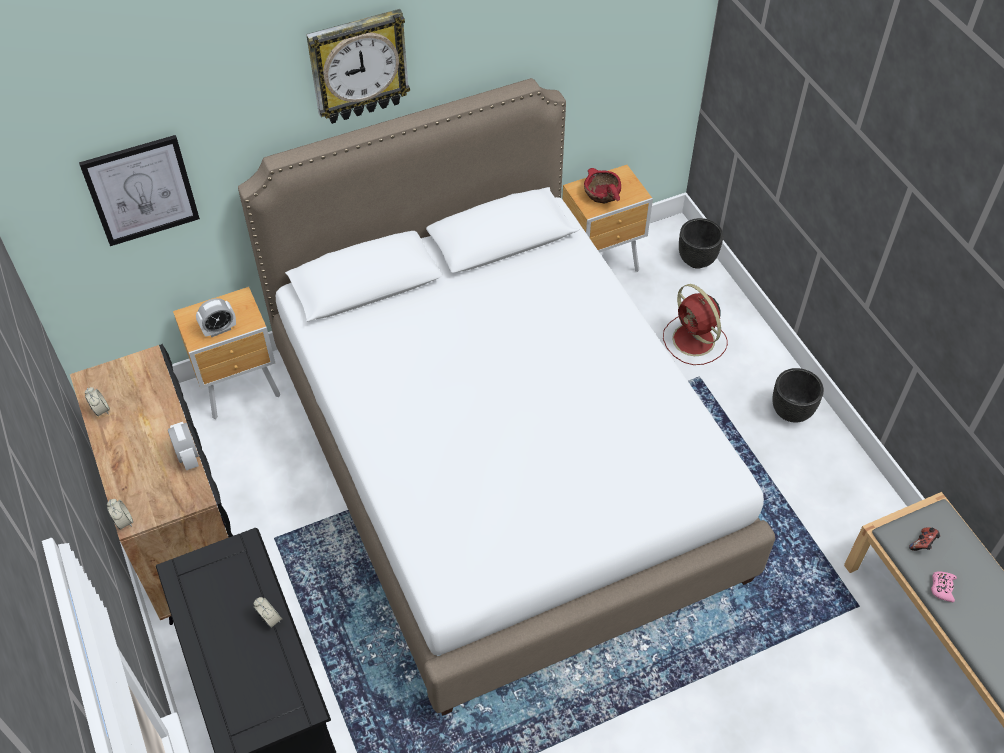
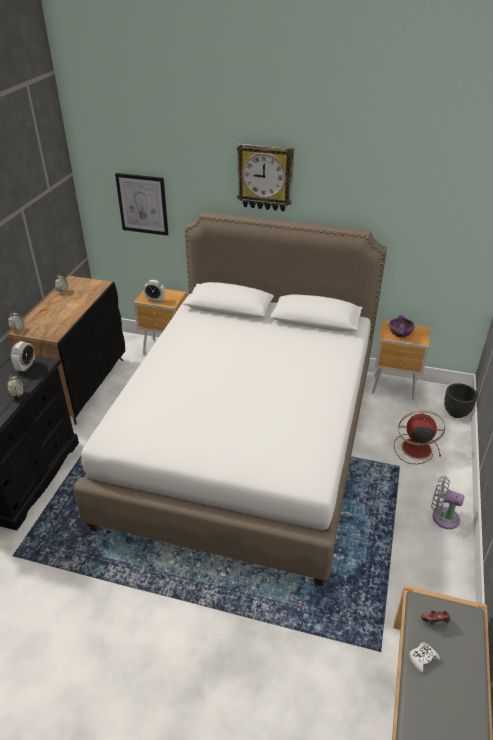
camera: 40 degrees right, 15 degrees down
alarm clock [168,422,199,471] -> alarm clock moved to [11,341,35,372]
red bowl [584,168,621,203] -> purple bowl [389,316,415,337]
red fan [663,284,728,365] -> red fan turned 90 degrees clockwise [394,410,445,464]
black planter [773,368,824,423] -> grey fan [431,476,464,529]
pink game controller [931,572,957,602] -> white game controller [410,642,440,673]

